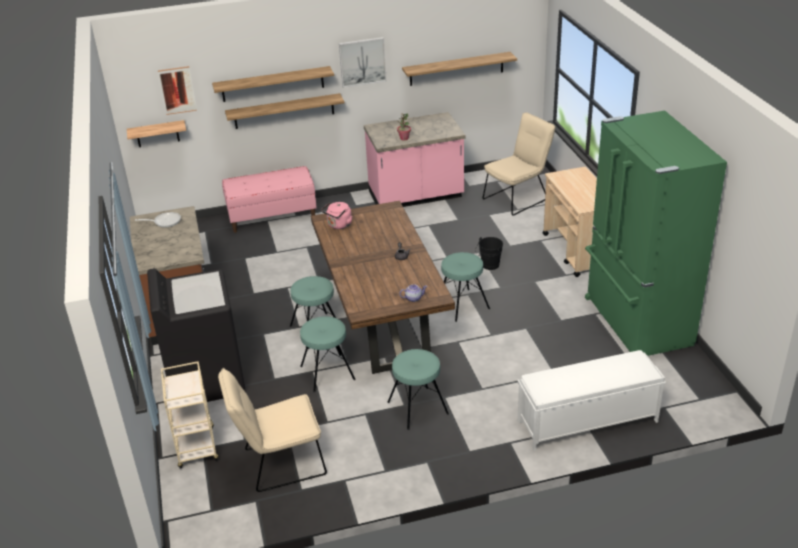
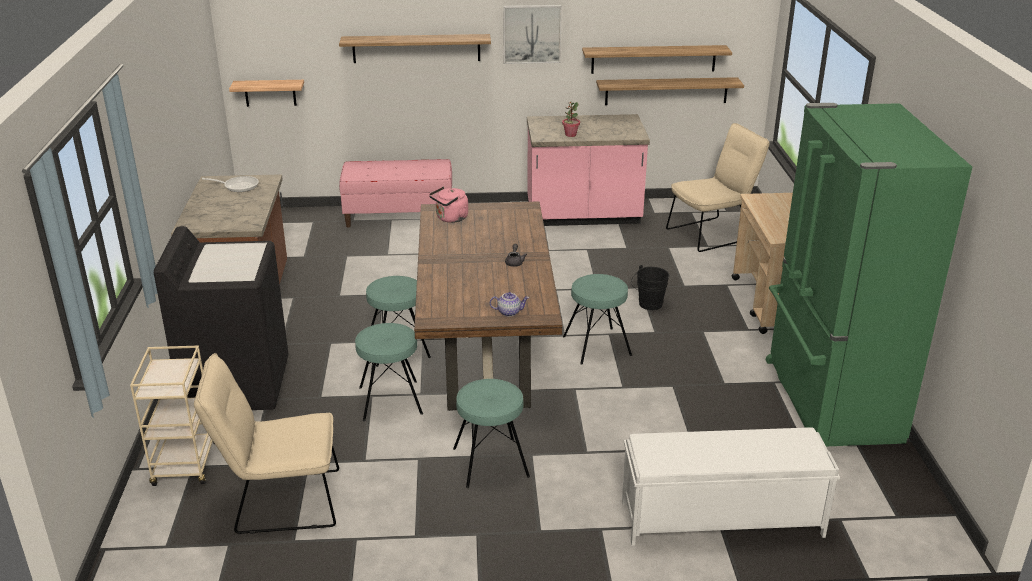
camera: 10 degrees right, 5 degrees down
picture [158,66,197,115] -> none
shelf [225,93,344,129] -> shelf moved to [596,77,744,105]

